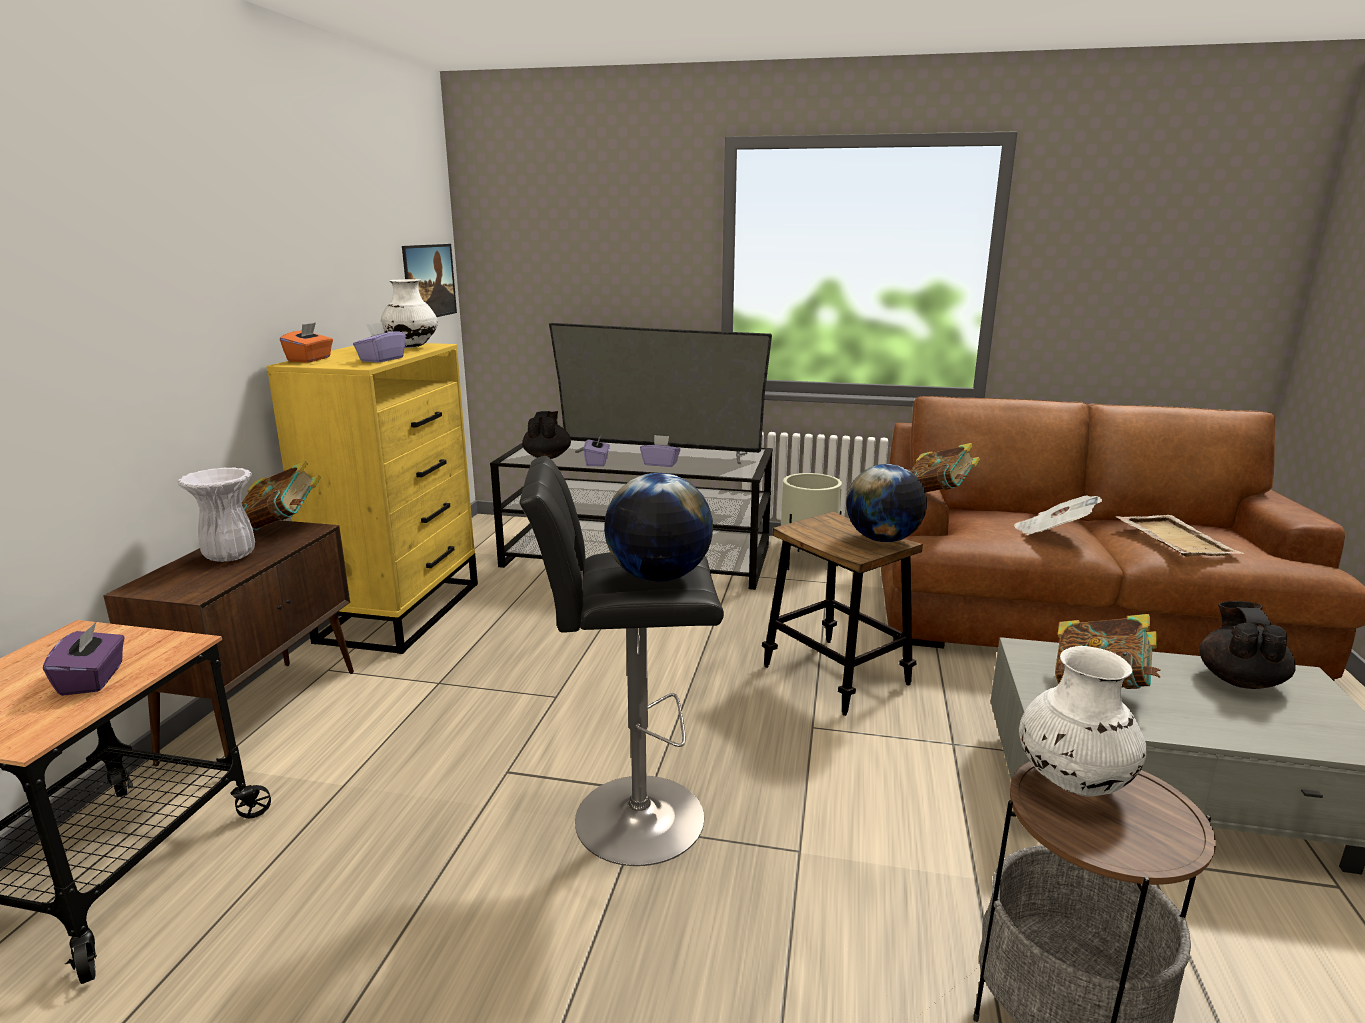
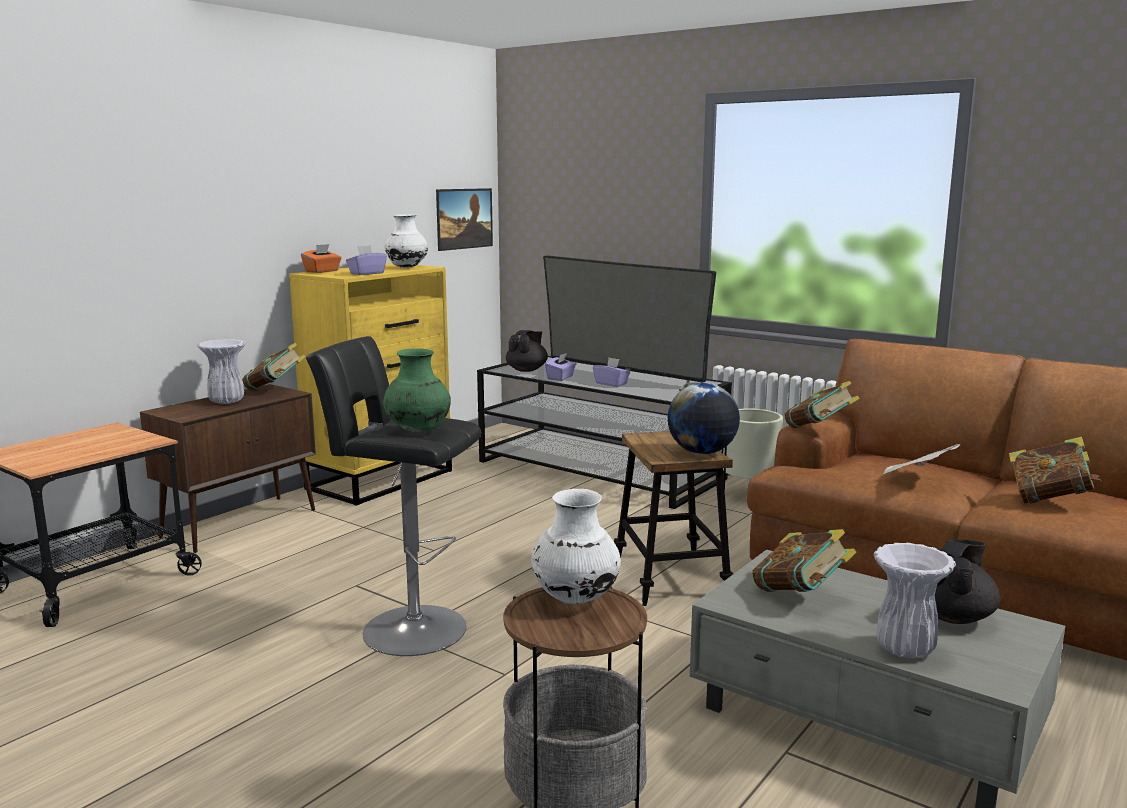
camera: 25 degrees right, 5 degrees down
purple tissue box [43,621,125,696] -> none
globe [604,473,713,582] -> green vase [383,348,451,432]
beige tray [1115,515,1244,557] -> book [1009,437,1101,504]
none -> white vase [874,543,956,658]

